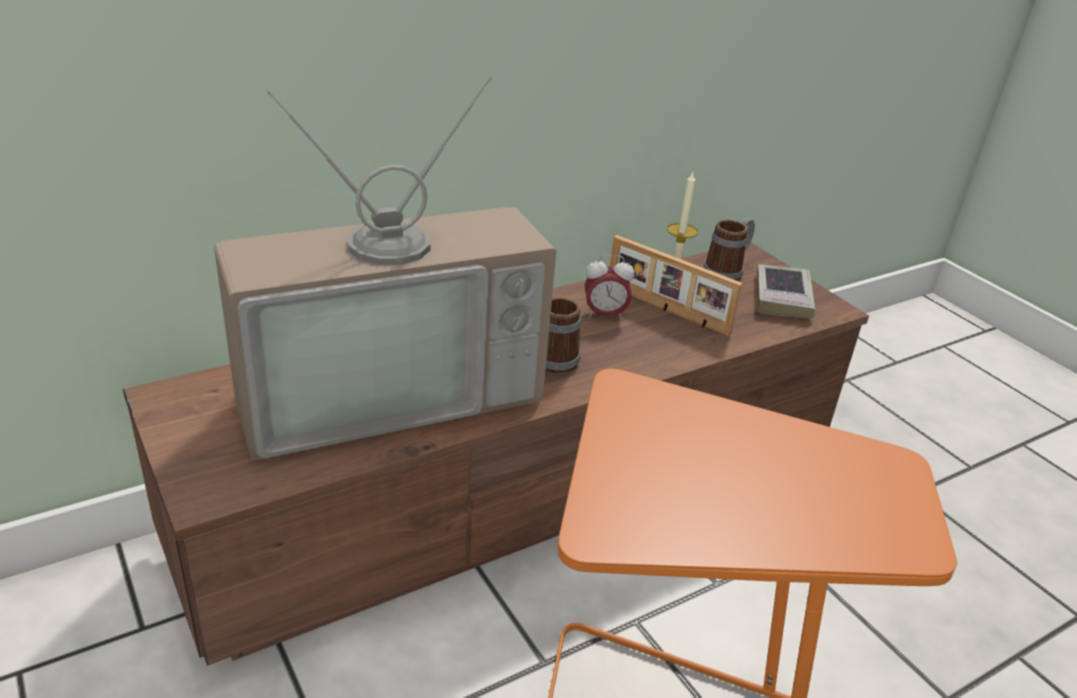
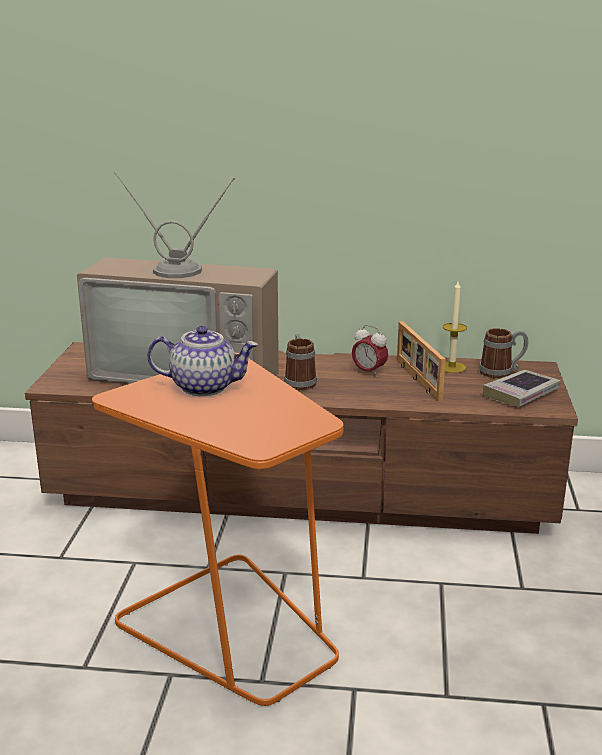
camera: 40 degrees right, 10 degrees down
none -> teapot [147,326,258,396]

